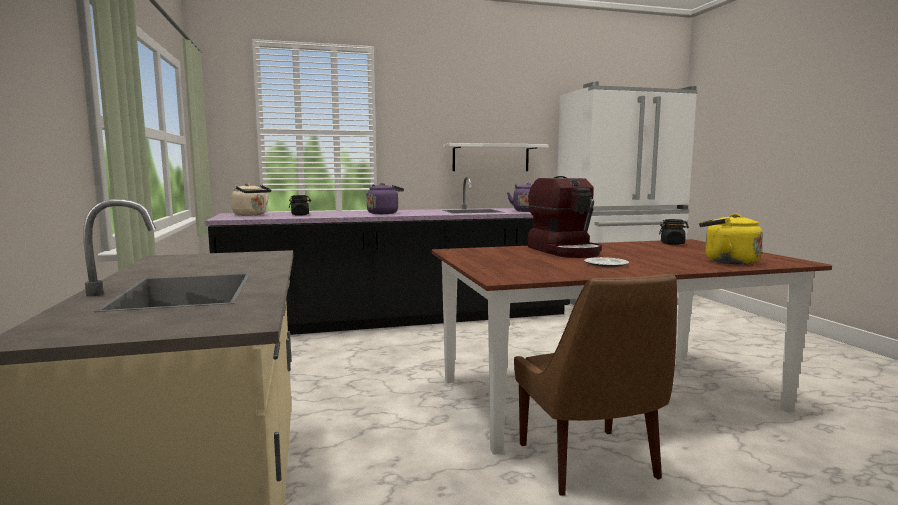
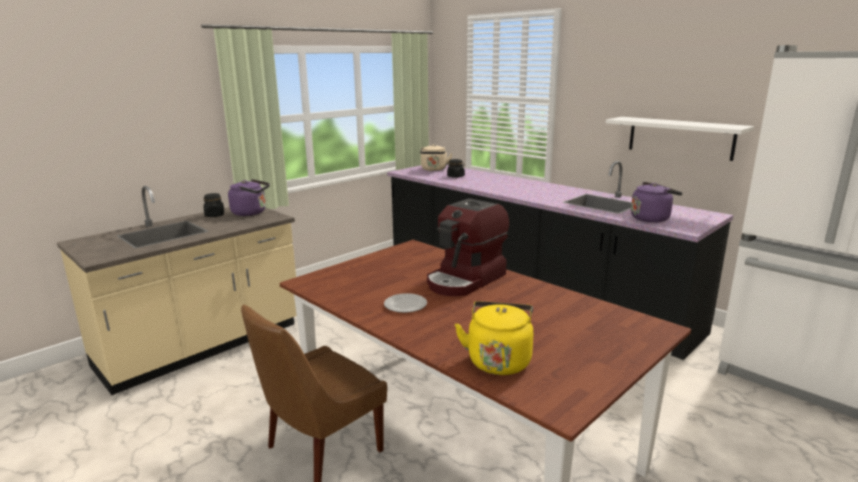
camera: 60 degrees right, 10 degrees up
purple kettle [366,183,404,214] -> purple kettle moved to [228,179,270,216]
black jar [659,219,689,245] -> black jar moved to [204,193,224,217]

